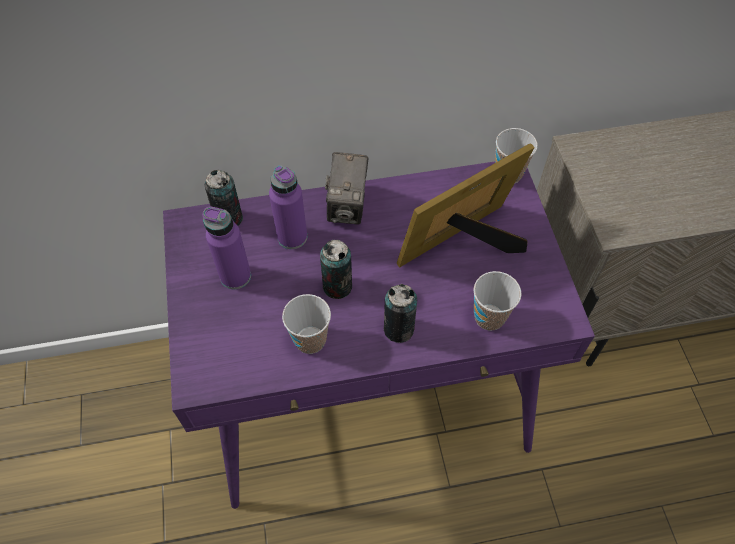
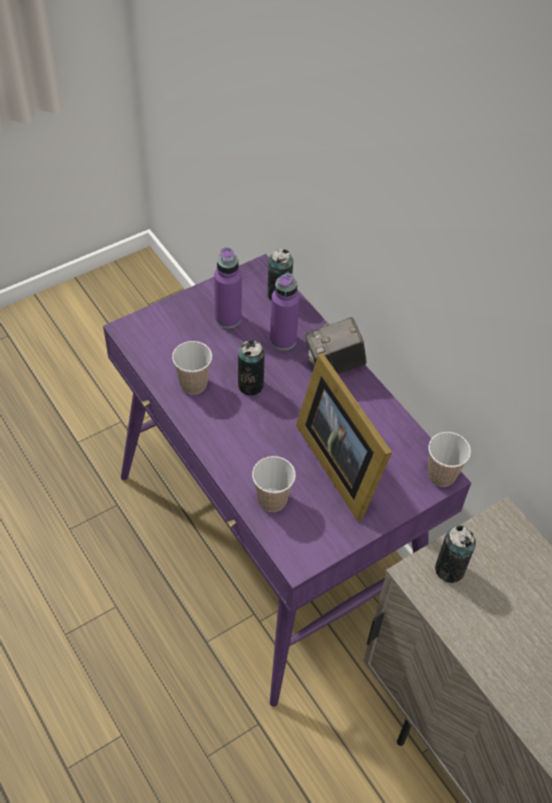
camera: 65 degrees right, 5 degrees down
can [384,284,417,343] -> can moved to [435,525,476,583]
picture frame [397,144,535,268] -> picture frame turned 150 degrees counterclockwise [296,353,392,521]

